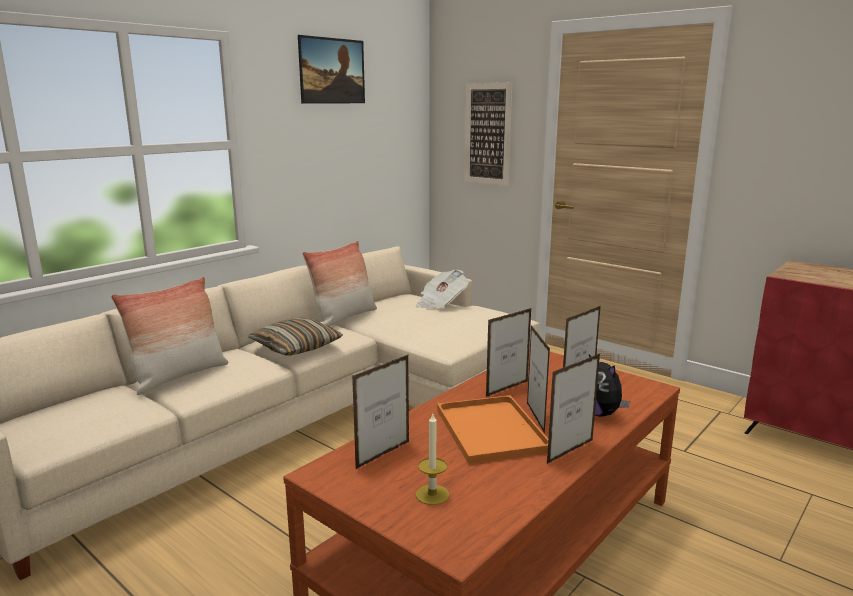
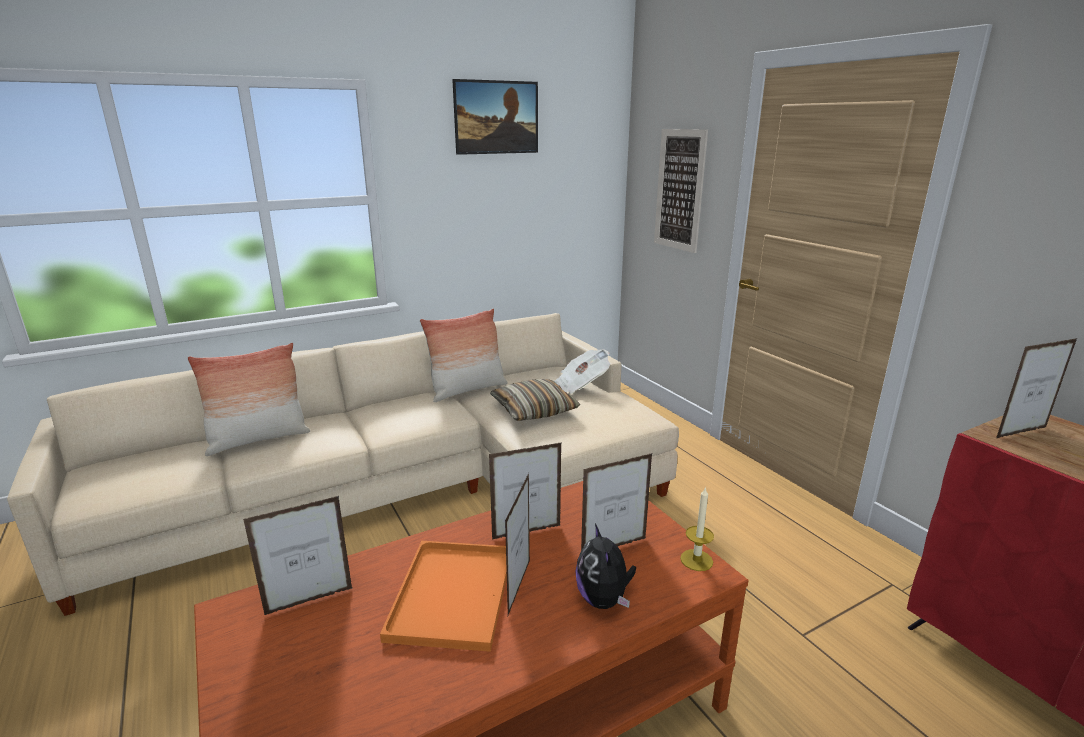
camera: 20 degrees right, 5 degrees up
pillow [248,318,343,356] -> pillow moved to [490,379,580,421]
candle [416,414,449,505] -> candle moved to [680,486,714,571]
picture frame [547,354,600,464] -> picture frame moved to [996,338,1077,438]

